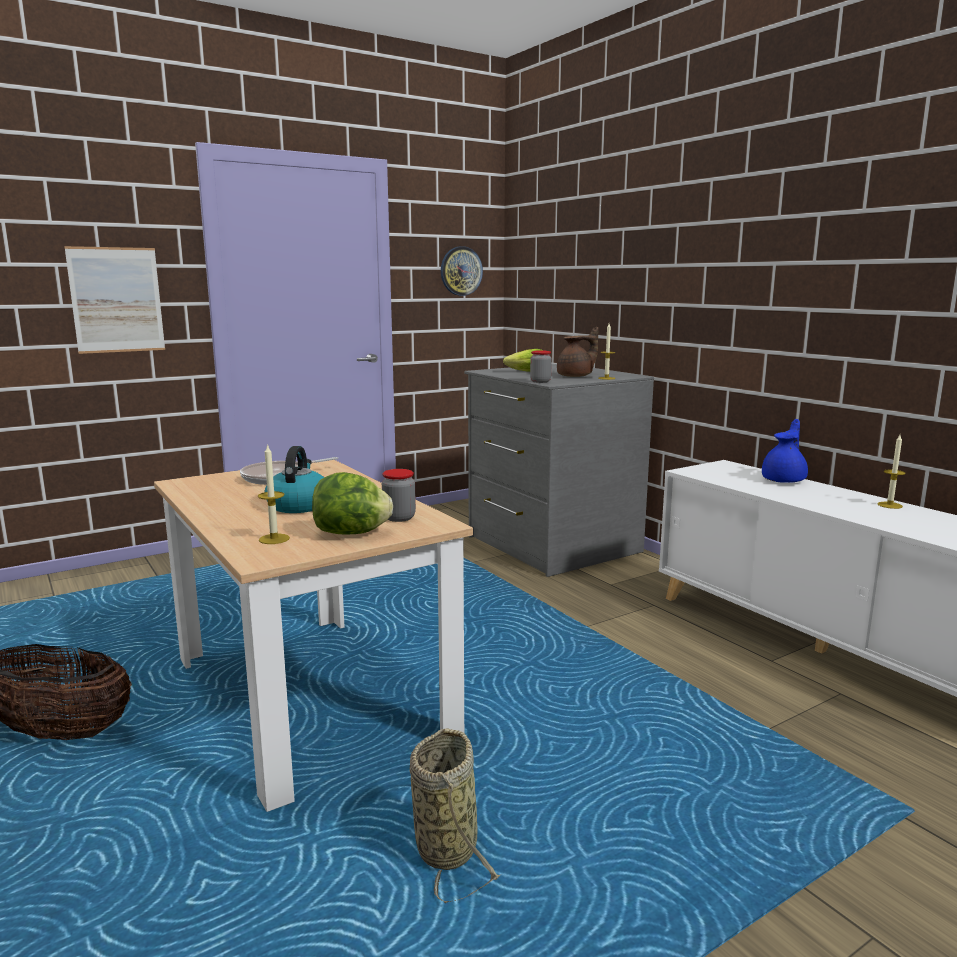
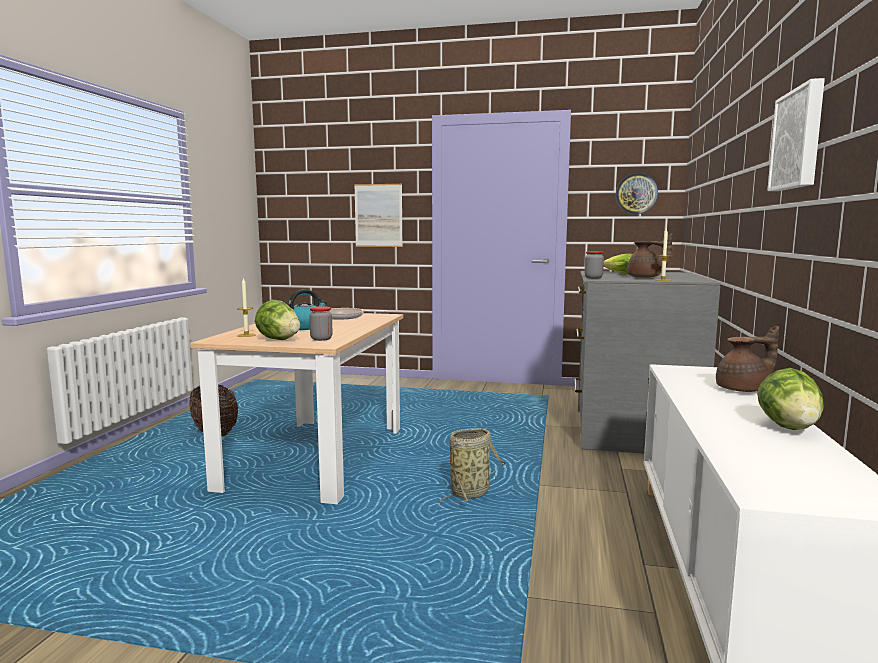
camera: 45 degrees right, 5 degrees down
basket [410,728,500,903] -> basket moved to [440,428,507,503]
blue teapot [762,419,808,483] -> brown teapot [716,326,779,392]
candle [877,435,906,509] -> lettuce [757,368,824,430]
none -> picture [767,78,825,191]

